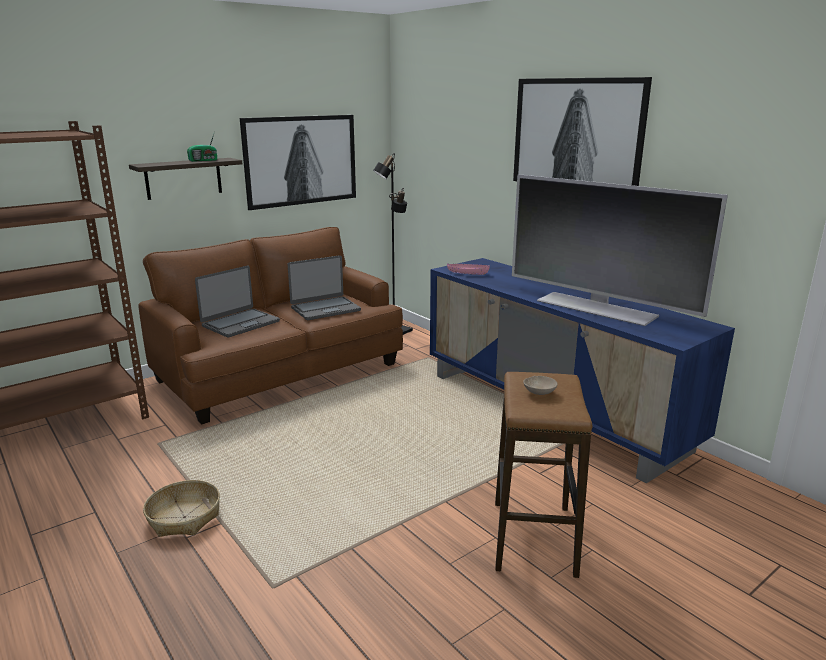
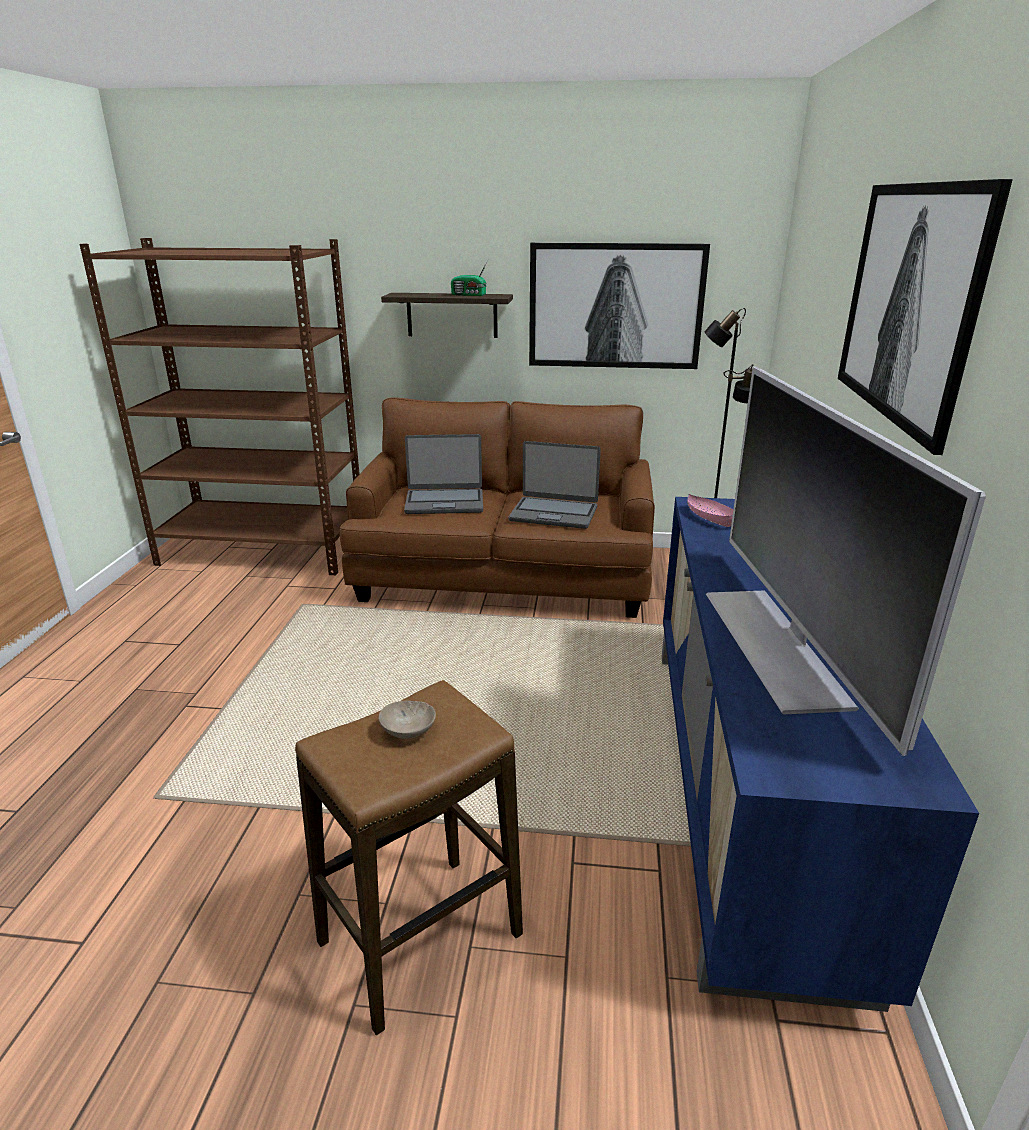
camera: 45 degrees right, 5 degrees up
basket [143,480,220,537] -> none

